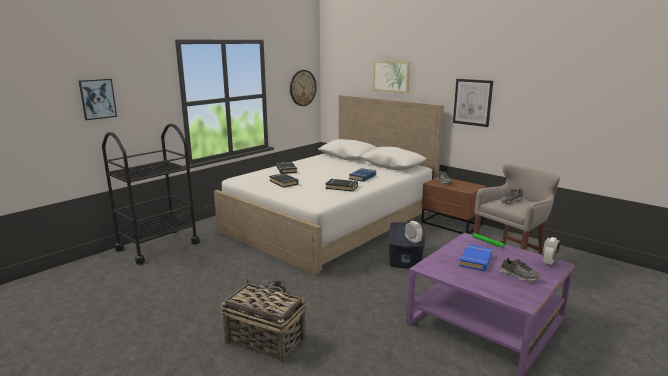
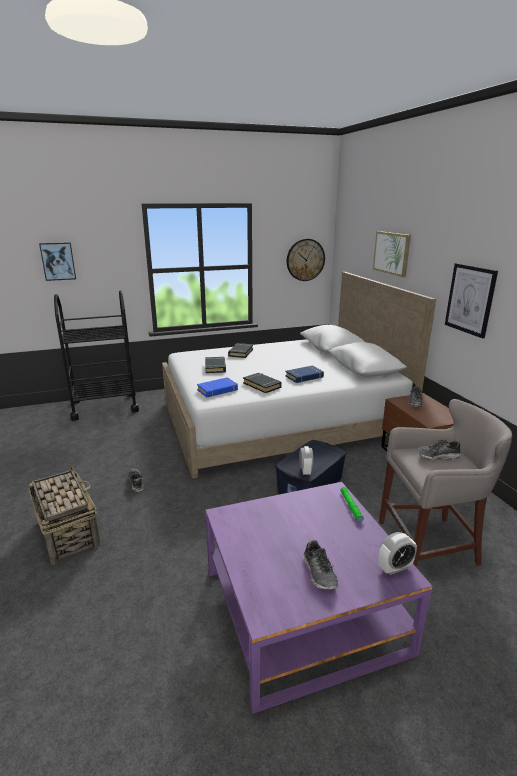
camera: 30 degrees right, 5 degrees up
blue book [459,244,493,272] -> blue book moved to [197,377,238,397]

